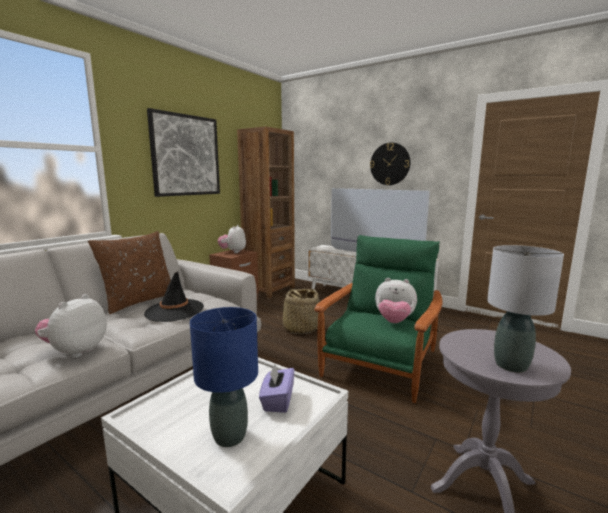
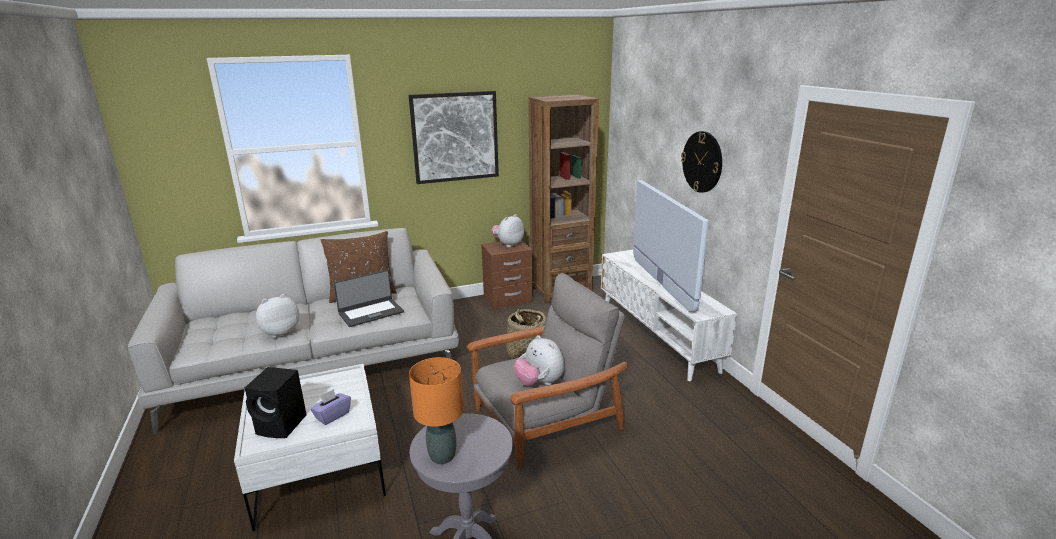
camera: 35 degrees right, 10 degrees up
black hat [144,272,204,322] -> laptop [334,270,404,327]
blue table lamp [190,307,258,447] -> black speaker [244,367,307,438]
green armchair [314,235,443,403] -> grey armchair [467,273,628,469]
grey table lamp [487,245,564,373] -> orange table lamp [409,357,464,464]

